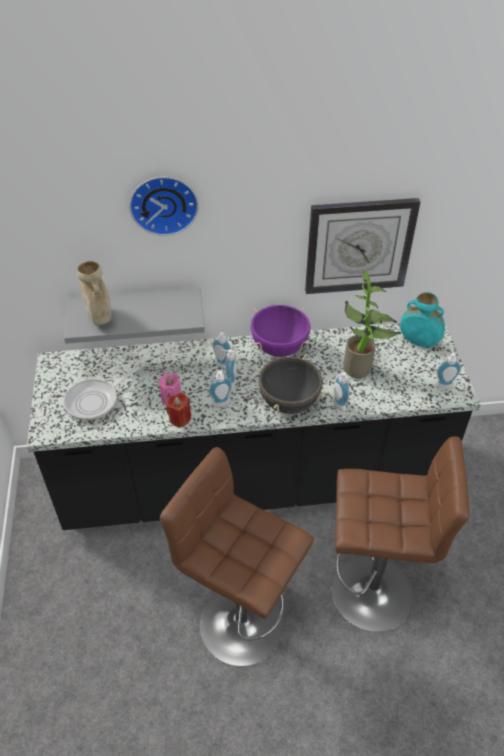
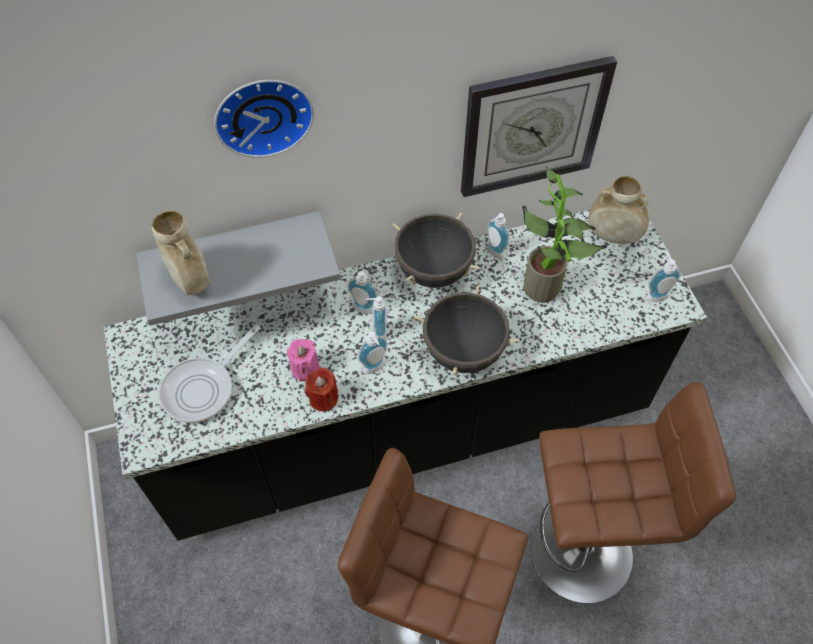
camera: 10 degrees left, 10 degrees up
purple cooking pot [250,305,310,357] -> black cooking pot [392,213,479,288]
soap dispenser [333,372,349,411] -> soap dispenser moved to [487,213,509,260]
turquoise vase [400,292,445,347] -> beige vase [588,176,649,244]

